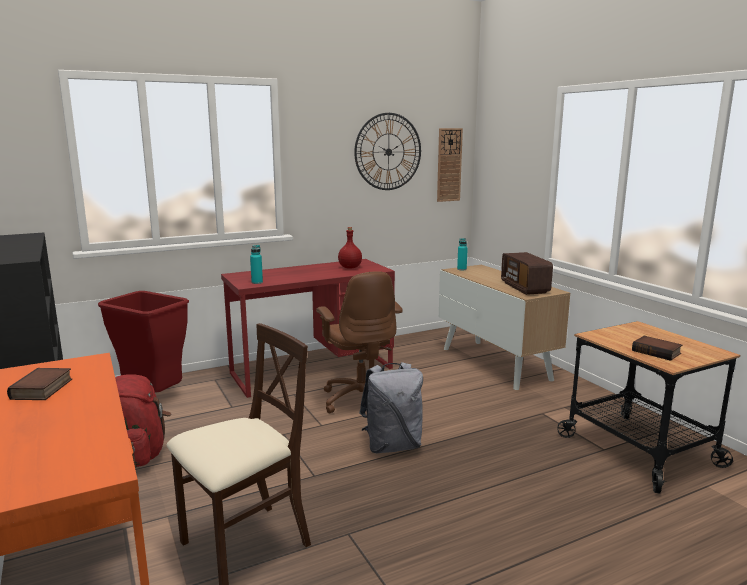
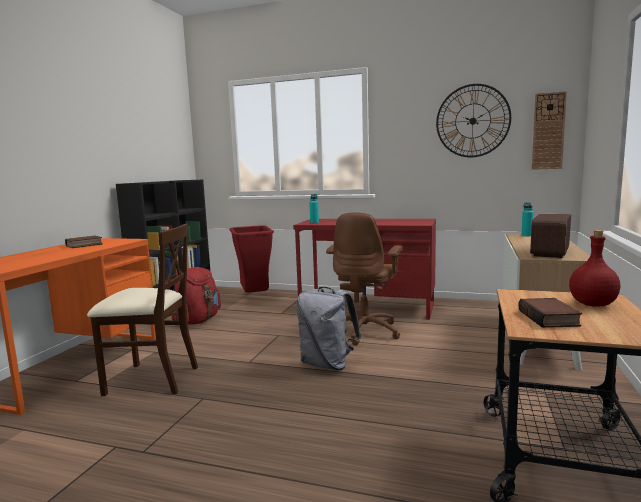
camera: 45 degrees right, 5 degrees down
red bottle [338,227,362,269] -> red bottle moved to [569,230,620,307]

